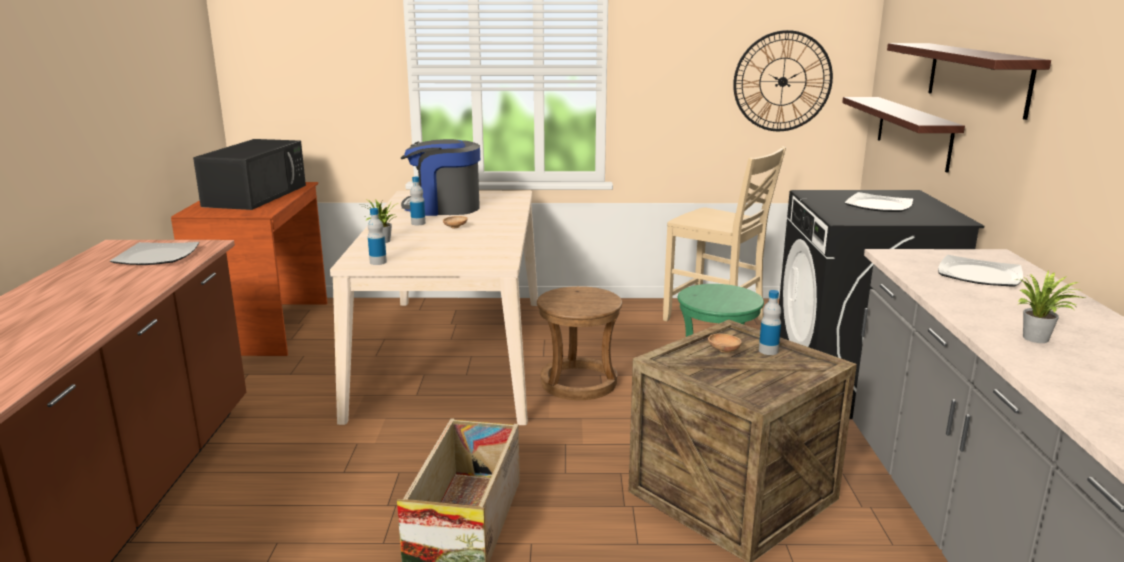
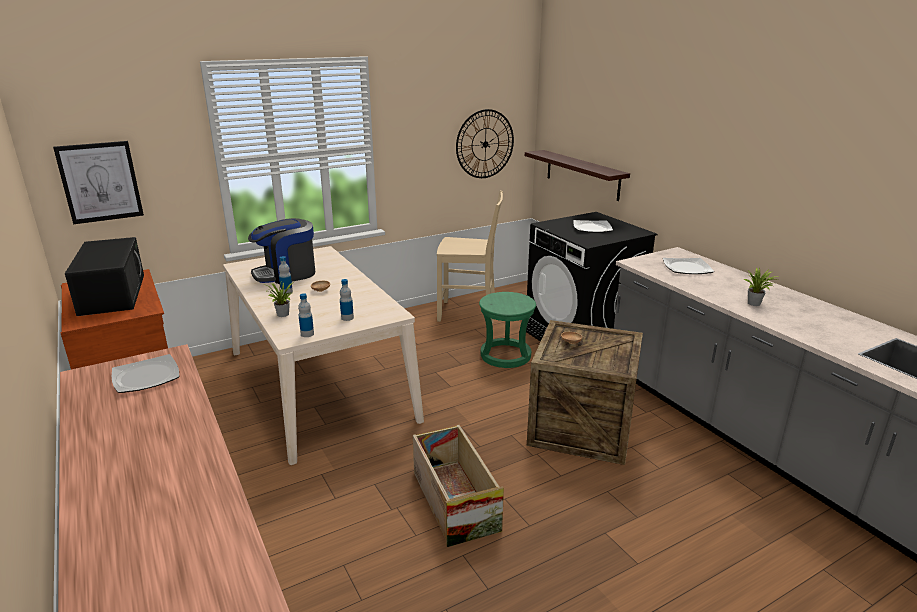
camera: 30 degrees left, 5 degrees up
brown stool [537,286,622,400] -> none
bottle [759,290,781,355] -> bottle moved to [340,279,354,321]
shelf [887,43,1051,120] -> none
none -> picture [53,141,144,224]

